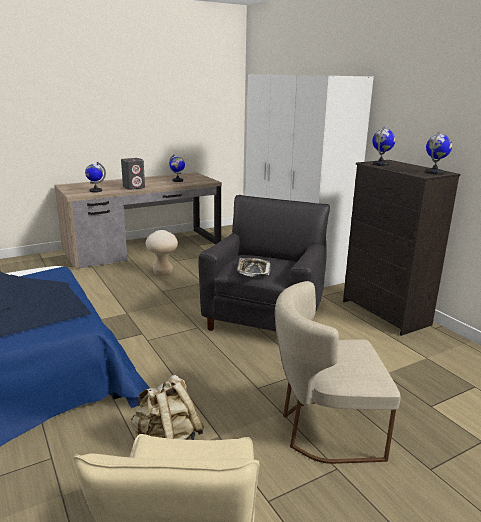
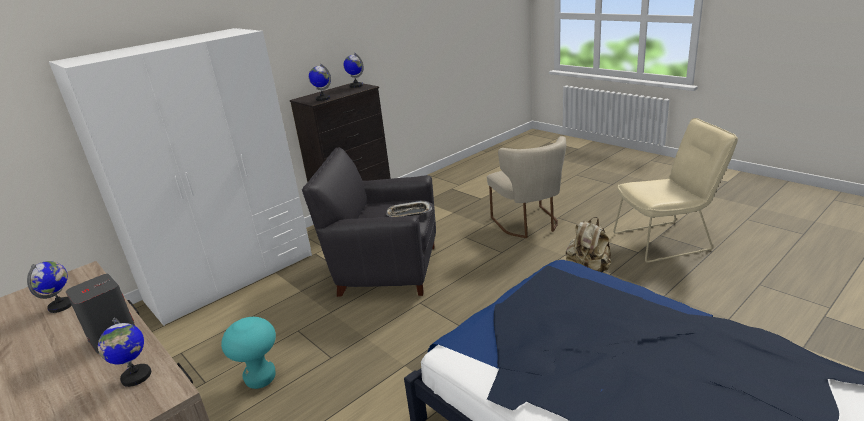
camera: 100 degrees left, 5 degrees up
beige stool [146,230,178,276] -> turquoise stool [221,317,276,389]

